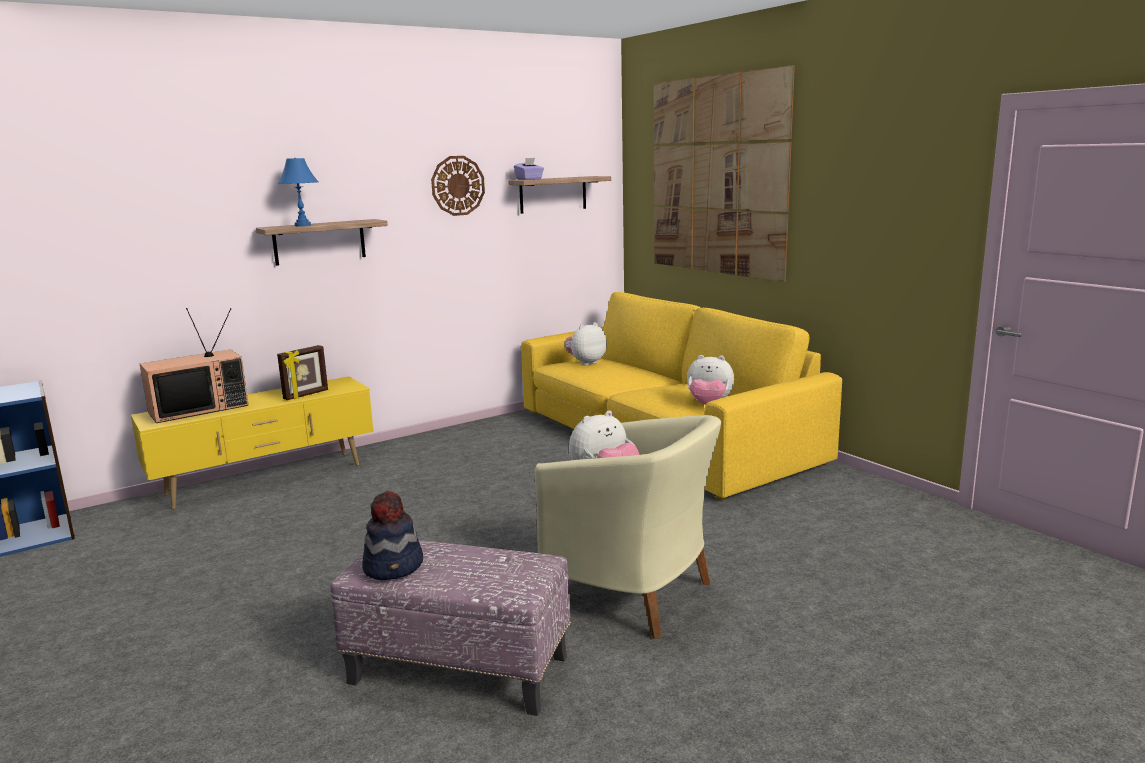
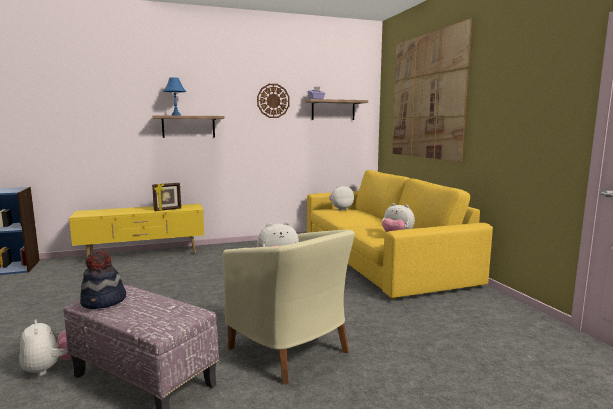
camera: 15 degrees right, 5 degrees down
television [140,308,248,423] -> none
none -> plush toy [19,320,72,376]

